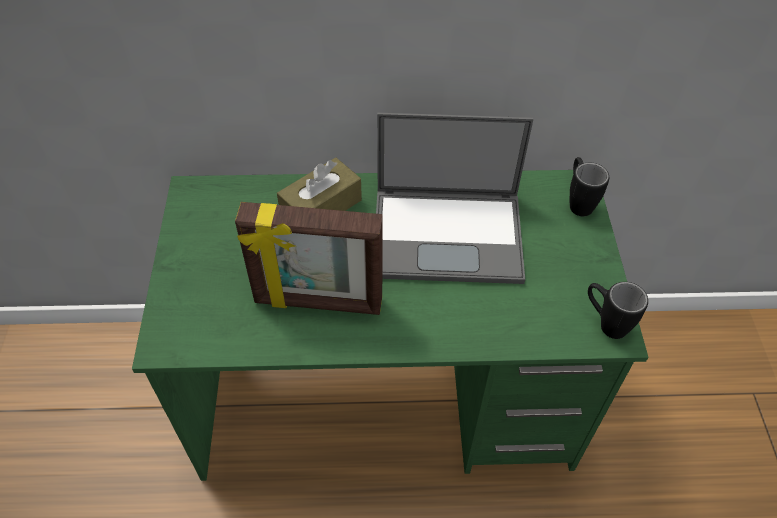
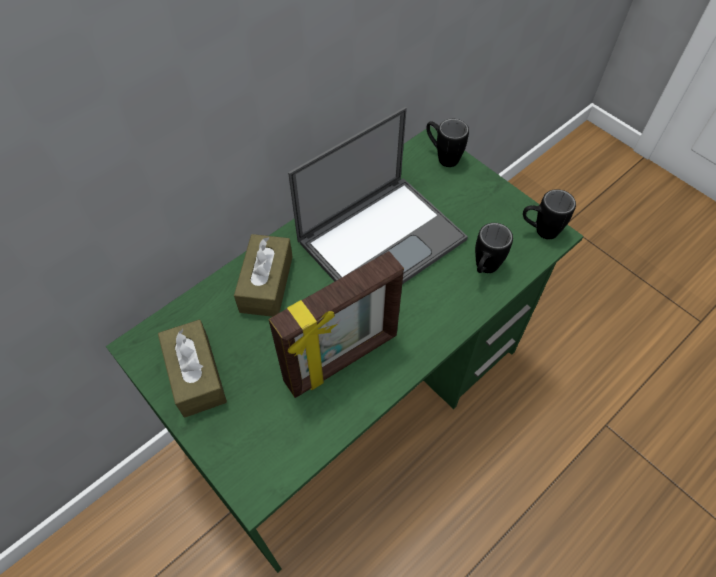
camera: 40 degrees left, 5 degrees up
none -> brown tissue box [158,319,227,417]
none -> black mug [475,223,513,273]

